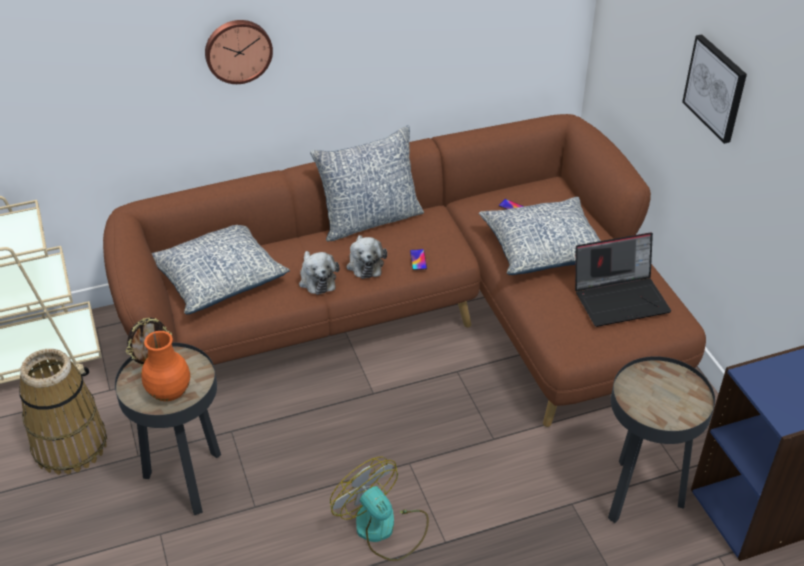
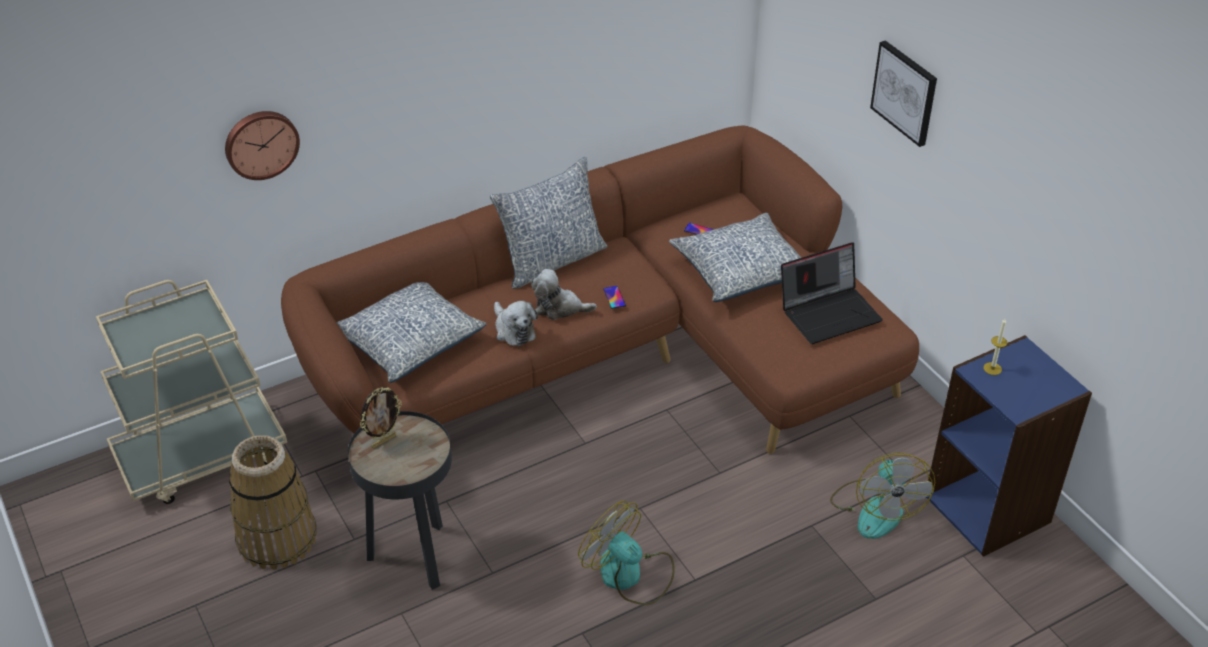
camera: 10 degrees left, 0 degrees up
orange vase [142,331,190,401] -> none
wall clock [205,20,273,84] -> wall clock moved to [225,111,300,180]
plush toy [347,235,387,279] -> plush toy turned 120 degrees clockwise [531,269,597,320]
black side table [608,356,715,523] -> fan [830,453,935,539]
none -> candle [984,319,1007,375]

